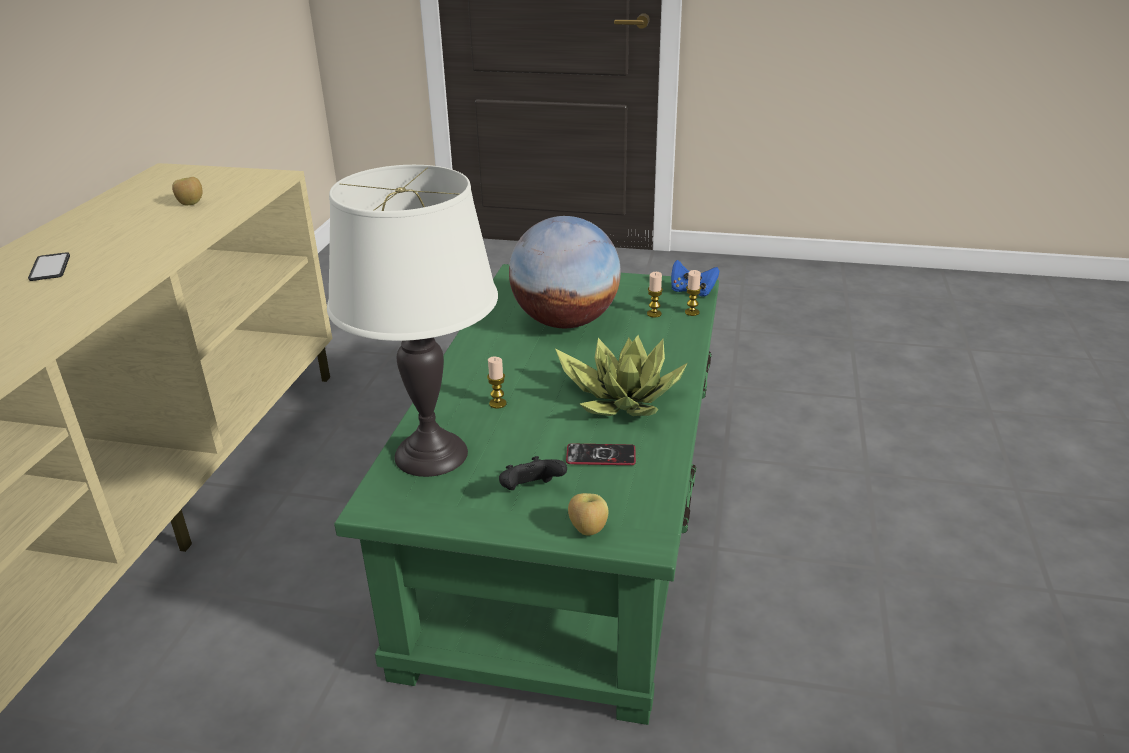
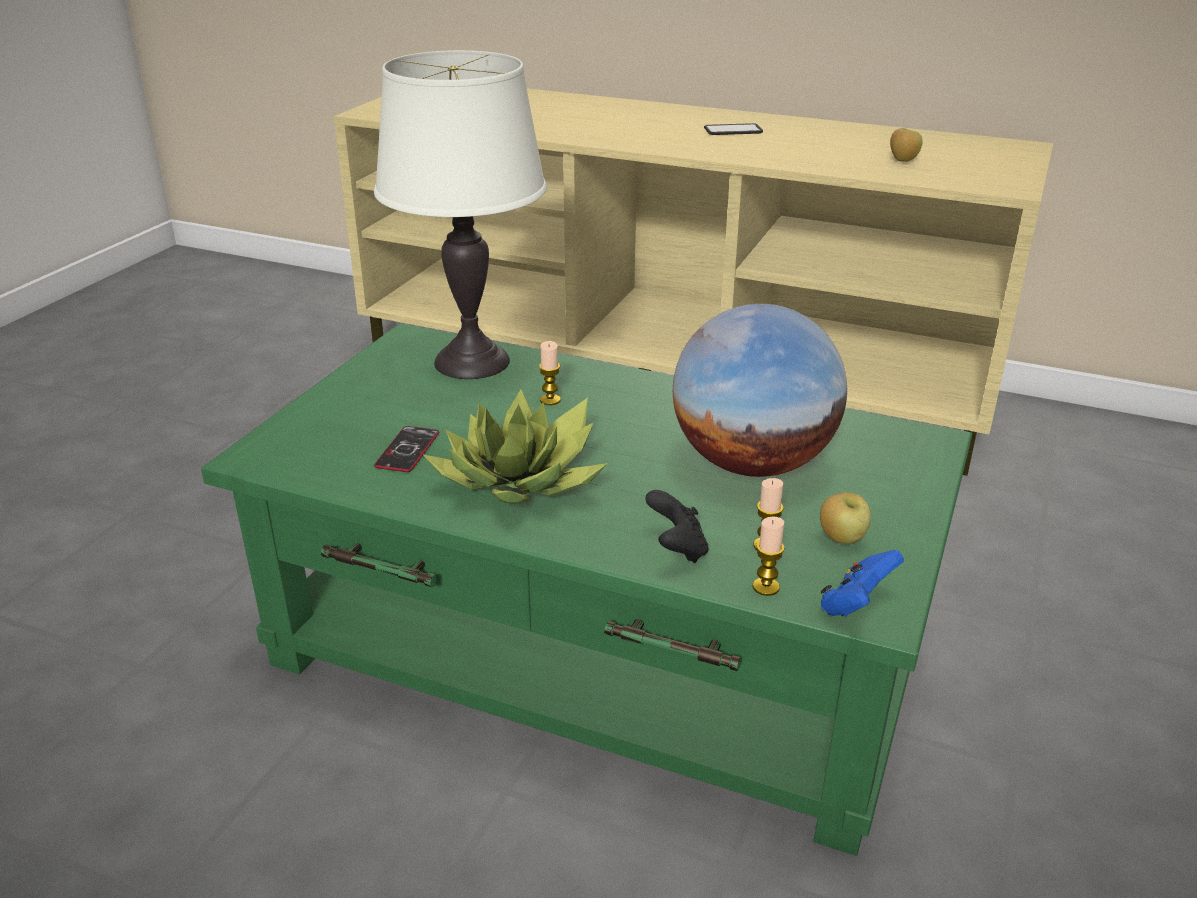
camera: 100 degrees right, 0 degrees up
black game controller [499,456,567,490] -> black game controller moved to [645,490,708,563]
apple [568,493,608,535] -> apple moved to [820,492,871,544]

